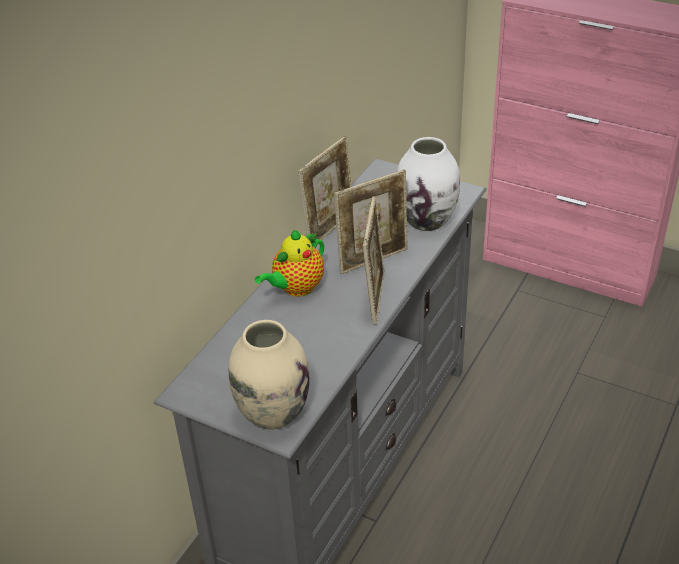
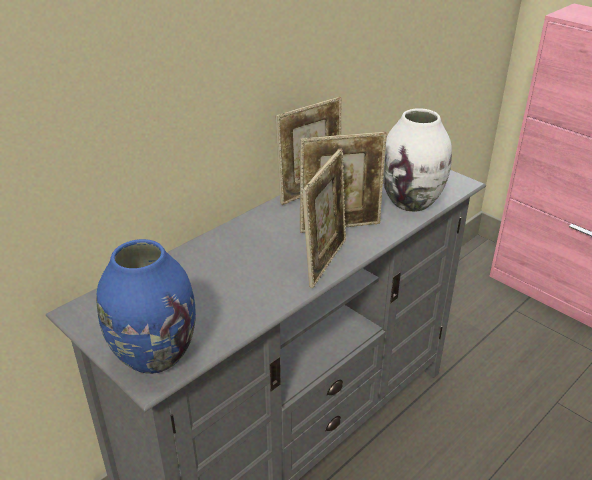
camera: 15 degrees right, 5 degrees down
beige vase [229,320,310,430] -> blue vase [96,239,196,374]
teapot [255,229,324,297] -> none

